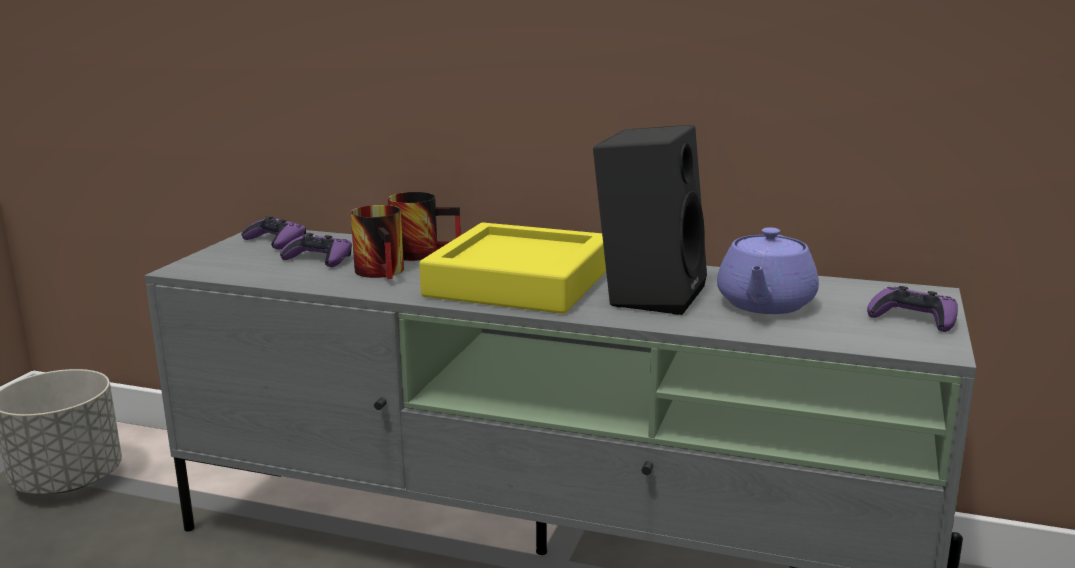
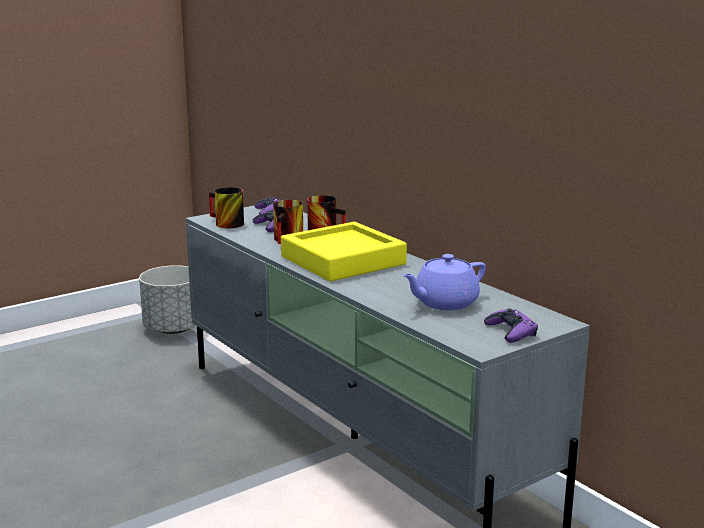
camera: 35 degrees right, 0 degrees up
black speaker [593,125,707,315] -> none
none -> mug [209,187,244,228]

